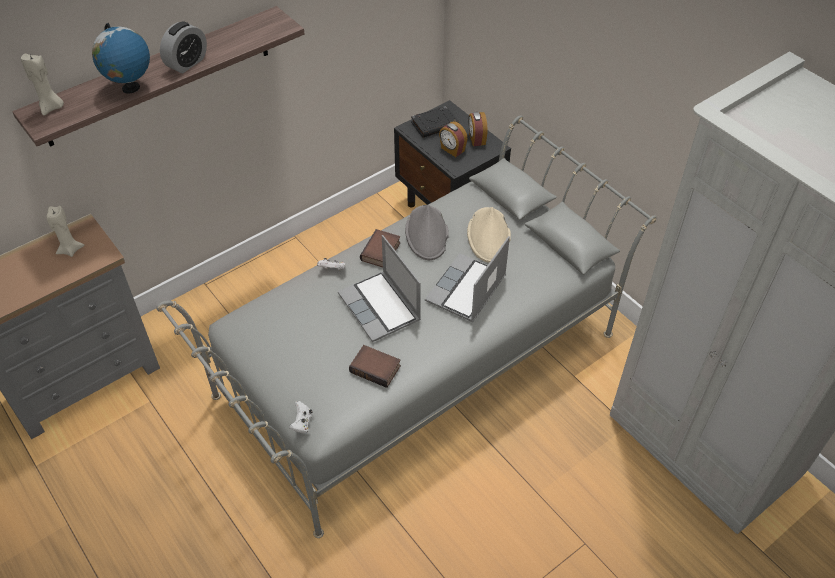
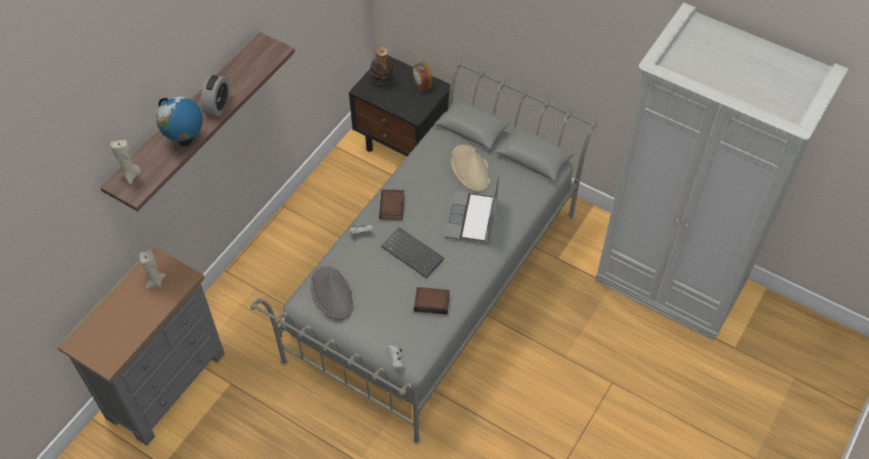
camera: 20 degrees left, 5 degrees up
laptop [338,235,421,342] -> keyboard [381,227,444,278]
grey hat [405,205,449,260] -> grey hat moved to [311,266,354,320]
black book [411,106,459,138] -> bottle [370,46,393,84]
alarm clock [439,121,468,157] -> none

